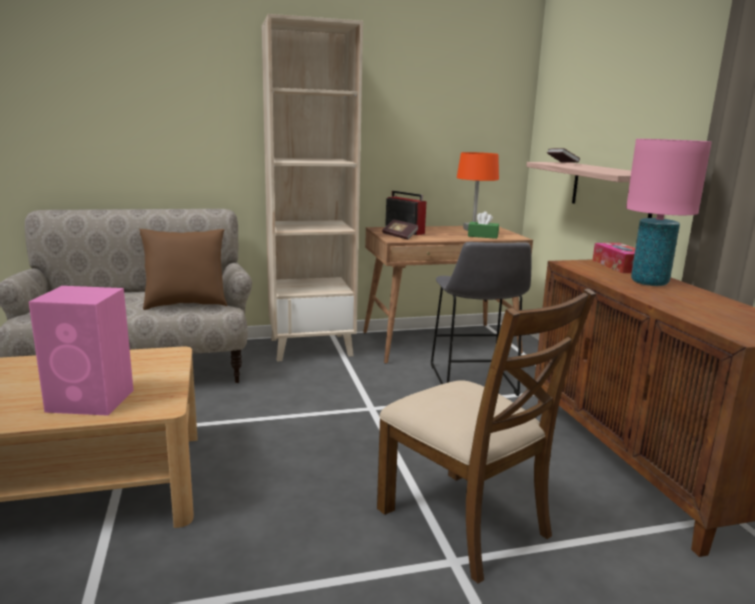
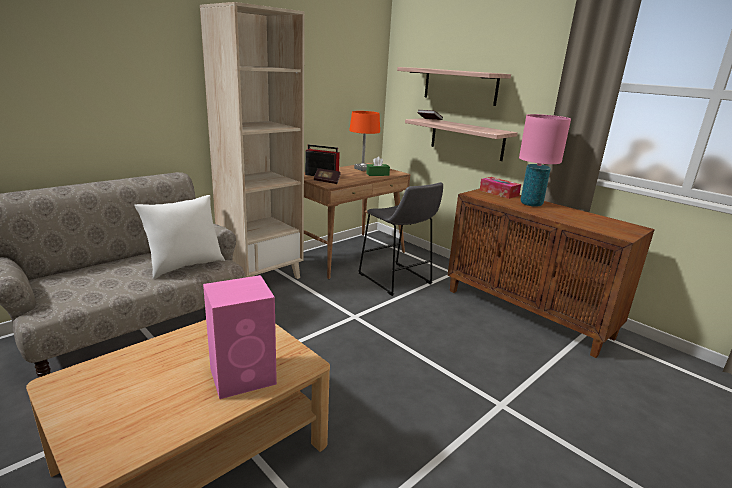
camera: 30 degrees left, 5 degrees up
brown pillow [139,229,227,310] -> white pillow [134,195,225,279]
brown chair [377,288,596,584] -> none
none -> shelf [397,67,511,106]

